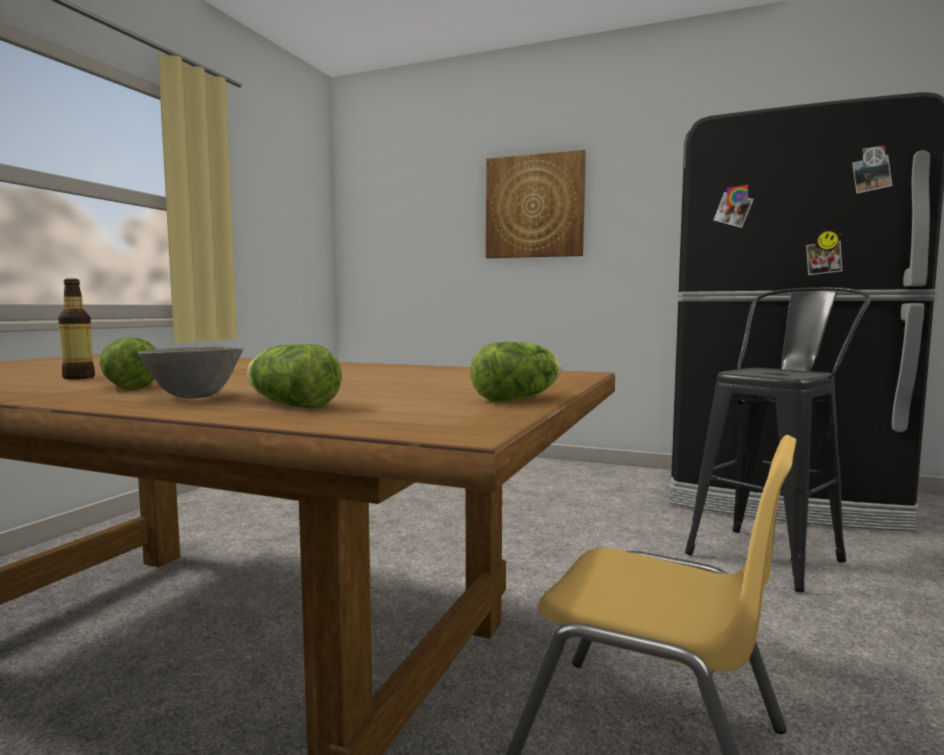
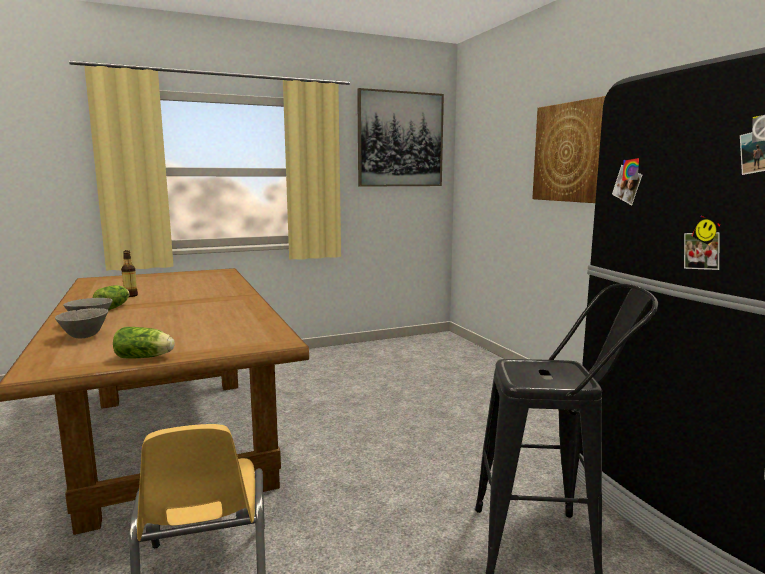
camera: 45 degrees right, 5 degrees up
lettuce [247,344,342,409] -> grey bowl [55,308,108,339]
none -> picture [357,88,444,187]

